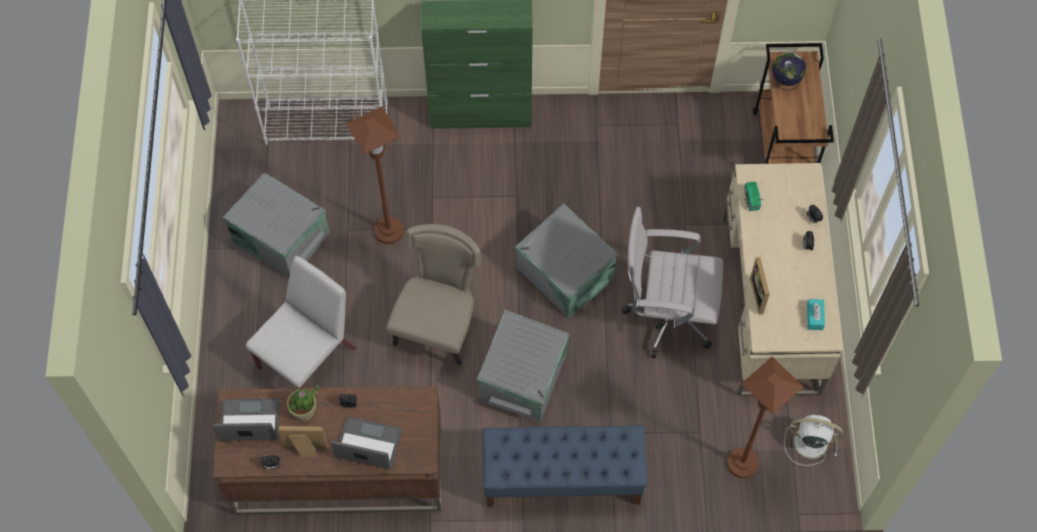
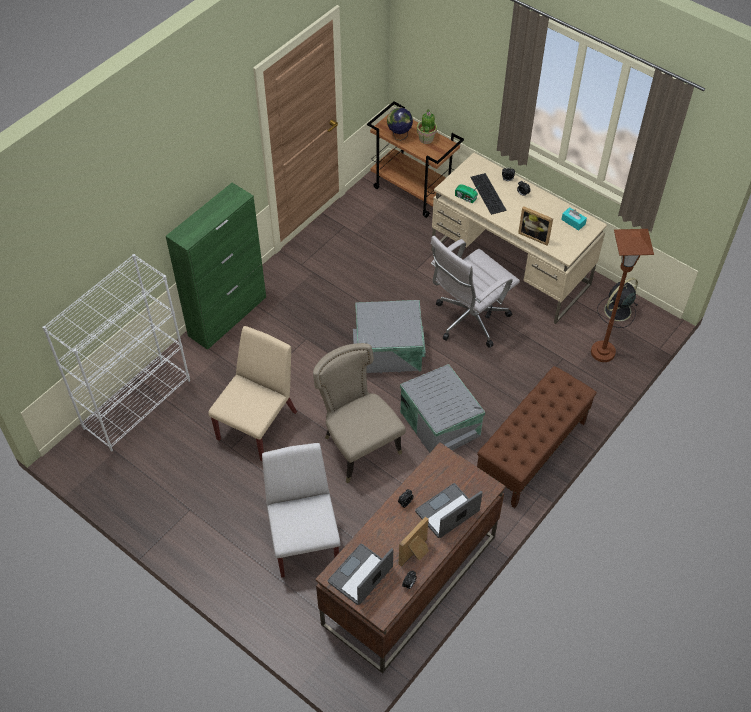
camera: 50 degrees left, 10 degrees down
grey storage box [223,173,329,278] -> none
potted plant [287,385,320,421] -> potted plant moved to [417,109,437,144]
brown floor lamp [346,107,403,244] -> beige chair [208,326,297,461]
blue bench [483,425,647,507] -> brown bench [477,366,597,508]
white fan [784,415,843,466] -> black fan [597,278,638,328]
none -> keyboard [470,173,507,215]

